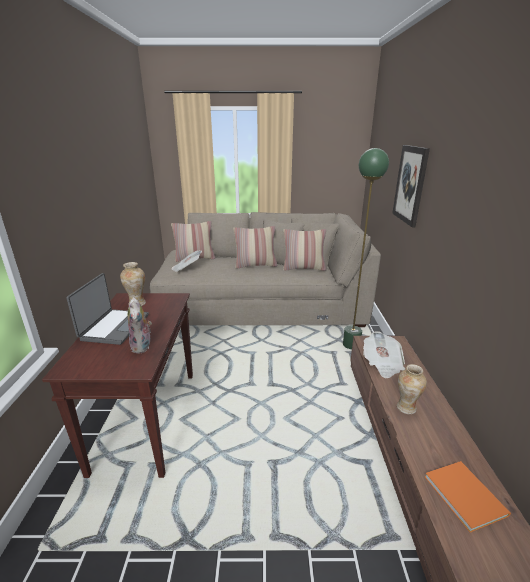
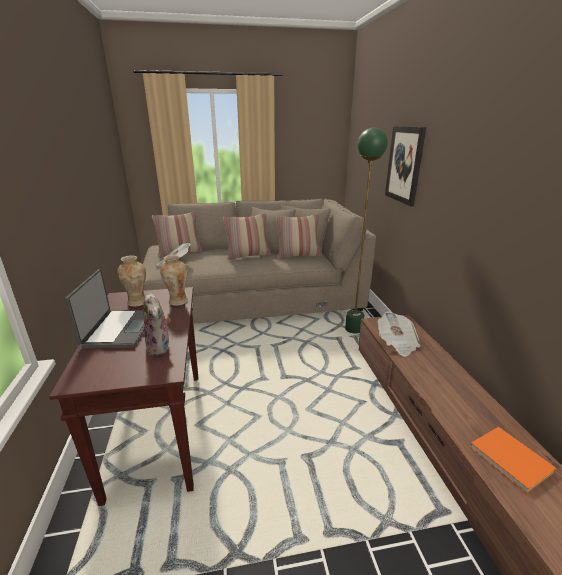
camera: 10 degrees left, 0 degrees up
vase [397,364,427,414] -> vase moved to [160,255,188,306]

